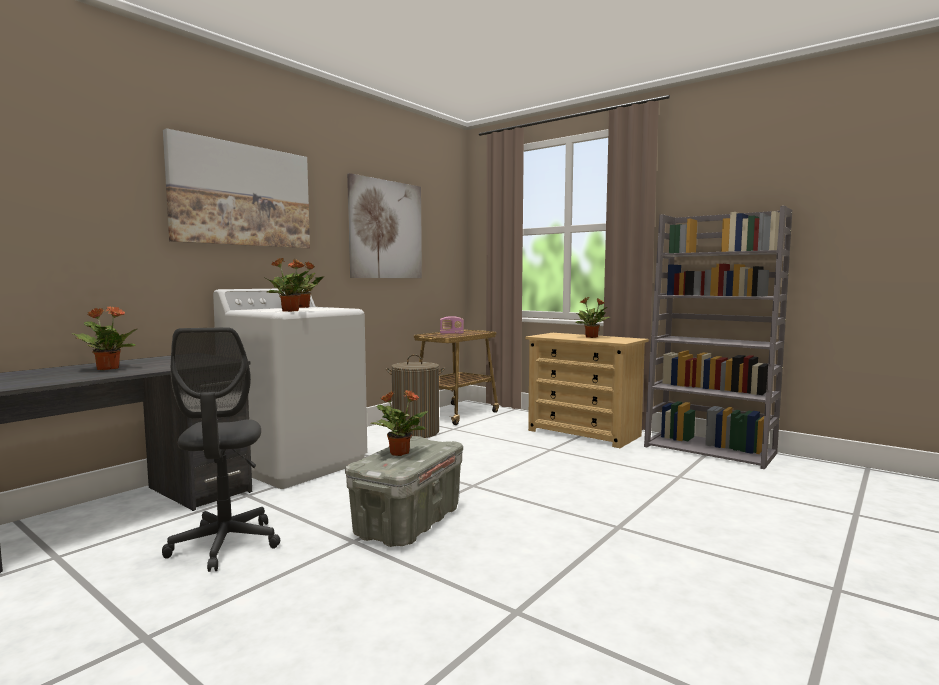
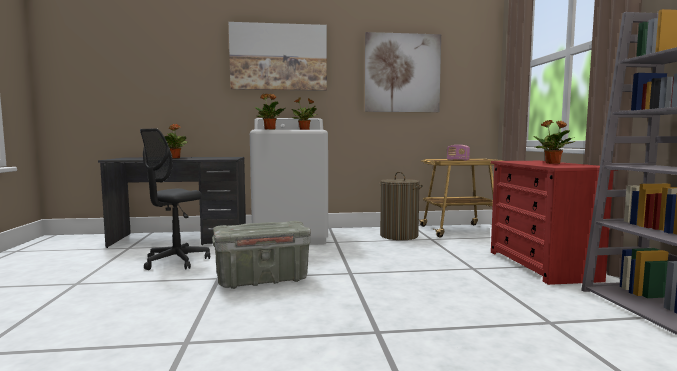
camera: 45 degrees right, 0 degrees up
potted plant [370,390,428,456] -> none
beige dresser [525,333,649,448] -> red dresser [491,161,618,285]

